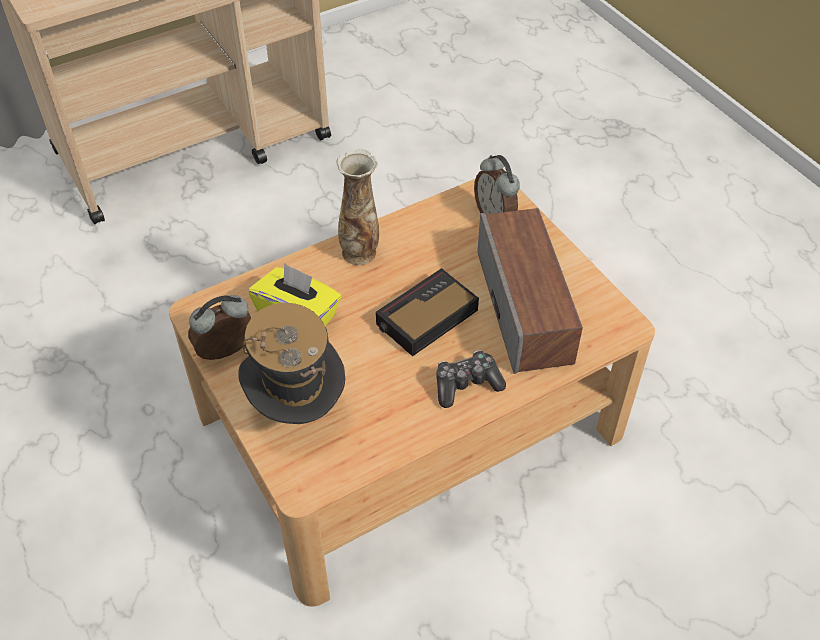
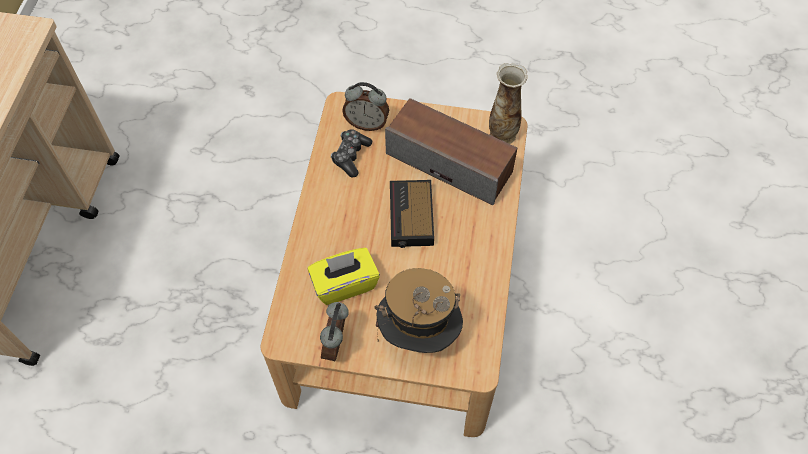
camera: 50 degrees left, 10 degrees up
vase [337,149,379,265] -> vase moved to [489,63,528,144]
game controller [436,350,506,408] -> game controller moved to [331,129,372,177]

